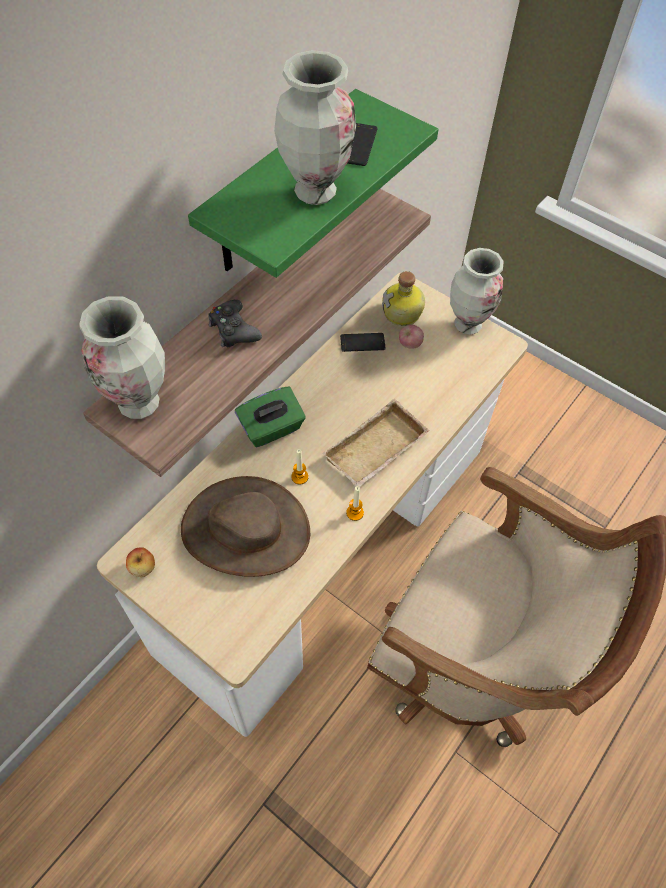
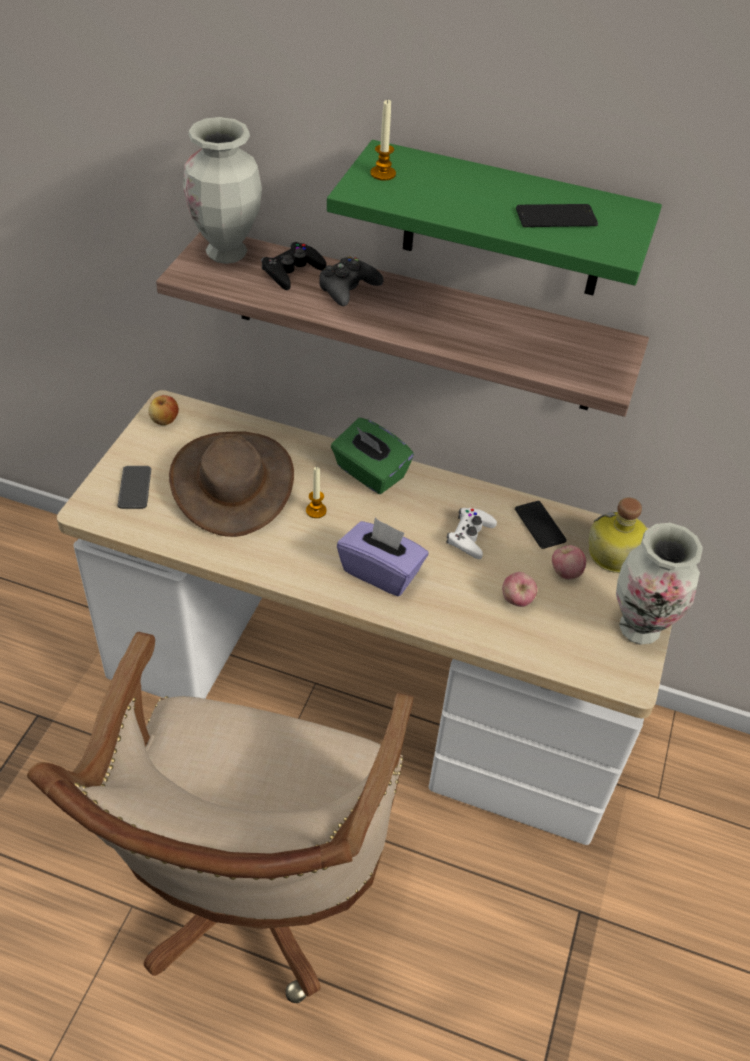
camera: 70 degrees right, 10 degrees down
vase [274,50,356,205] -> none
beige tray [323,399,430,487] -> purple tissue box [337,518,428,596]
candle [346,486,364,521] -> candle moved to [370,99,396,181]
none -> phone [118,466,151,509]
none -> black game controller [261,242,326,290]
none -> white game controller [446,508,497,559]
none -> apple [502,572,537,607]

